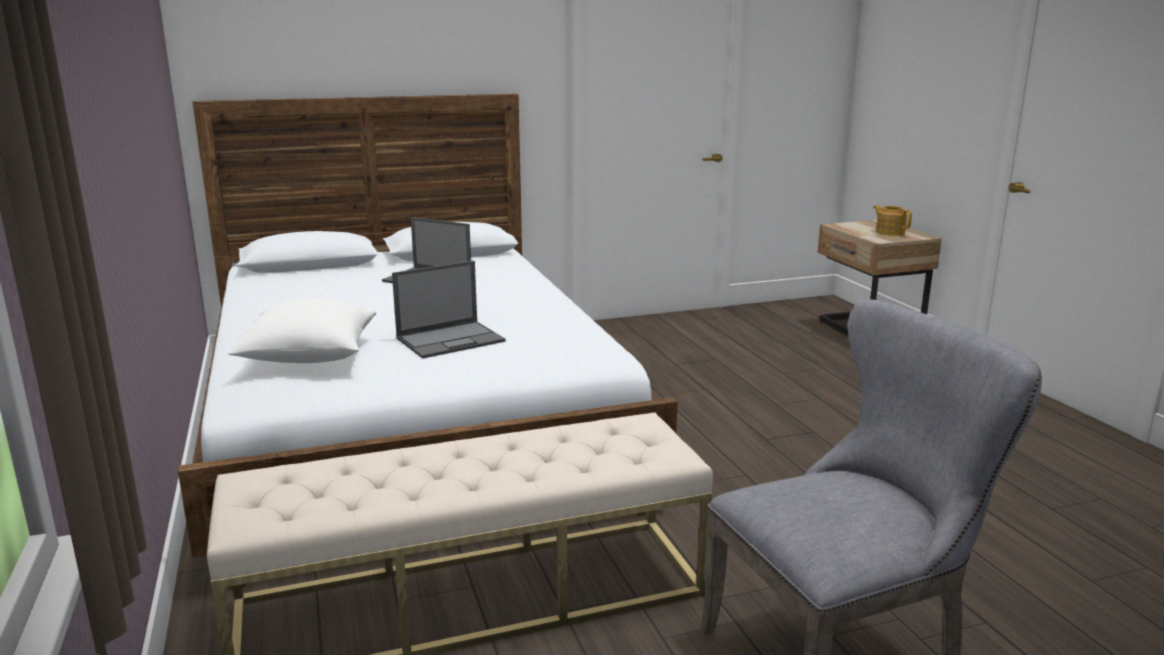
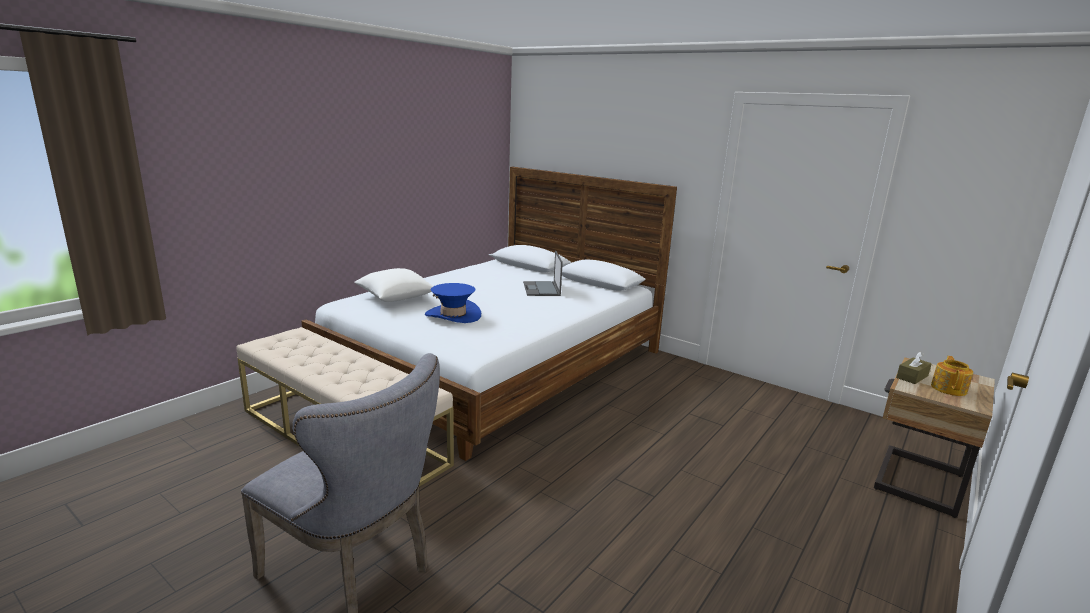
camera: 55 degrees right, 0 degrees up
laptop [392,261,506,359] -> blue hat [425,283,481,323]
none -> brown tissue box [896,351,932,384]

